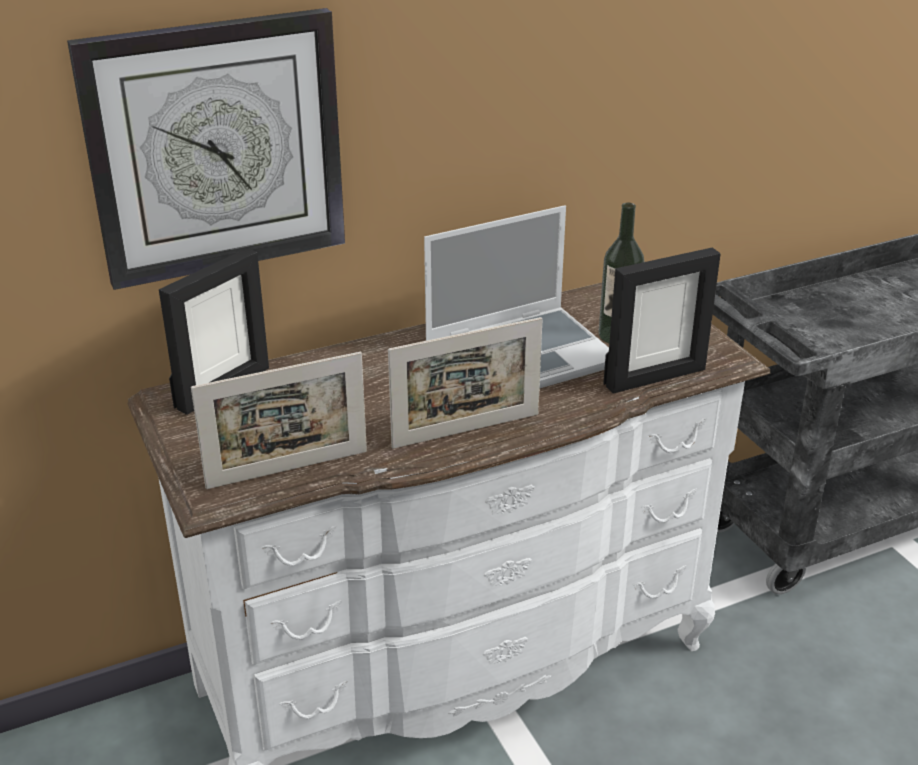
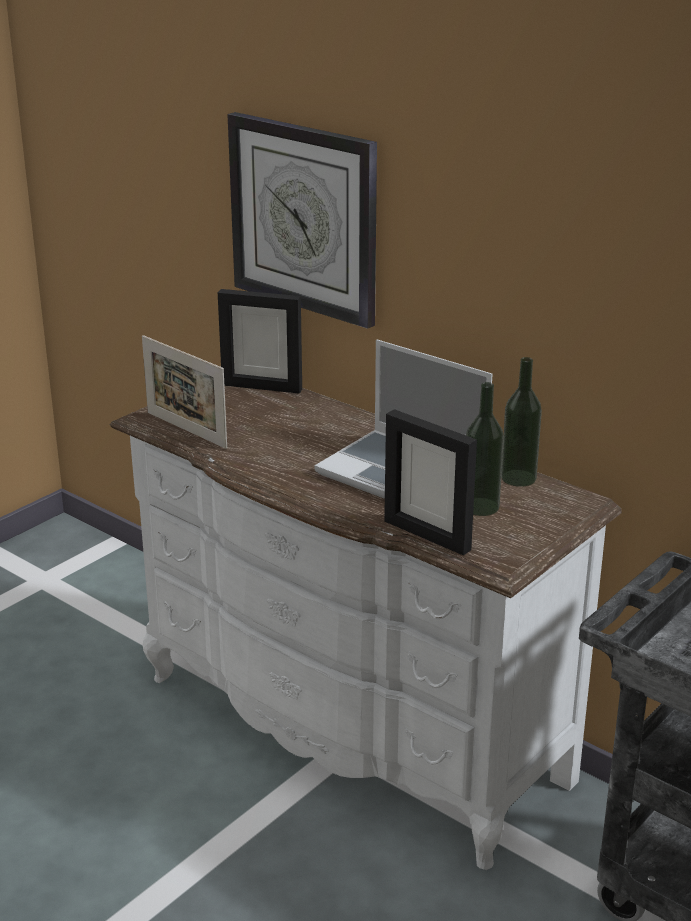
camera: 65 degrees right, 5 degrees down
picture frame [388,317,543,449] -> none
none -> bottle [501,357,542,487]

